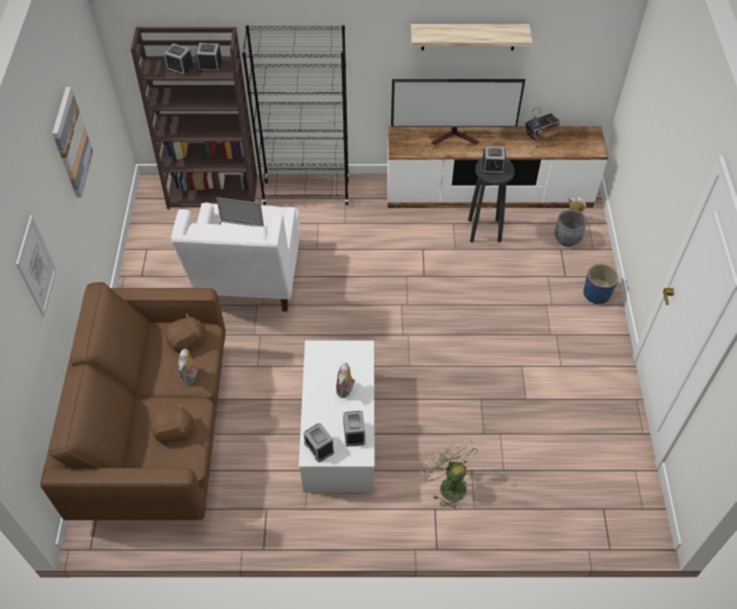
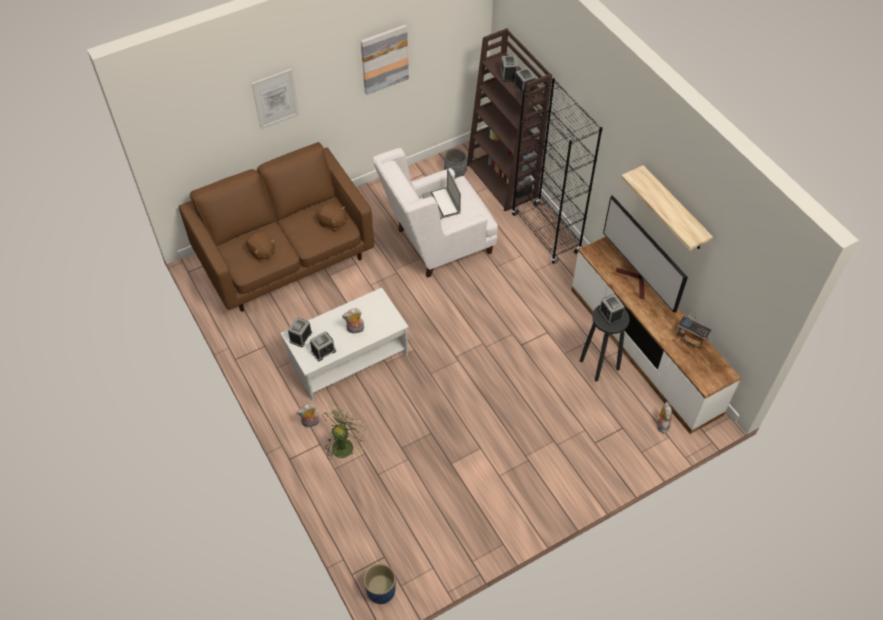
camera: 60 degrees right, 0 degrees up
plush toy [178,348,197,385] -> plush toy moved to [296,404,319,428]
grey planter [555,209,587,246] -> grey planter moved to [444,148,467,178]
blue planter [583,263,619,305] -> blue planter moved to [364,564,396,604]

